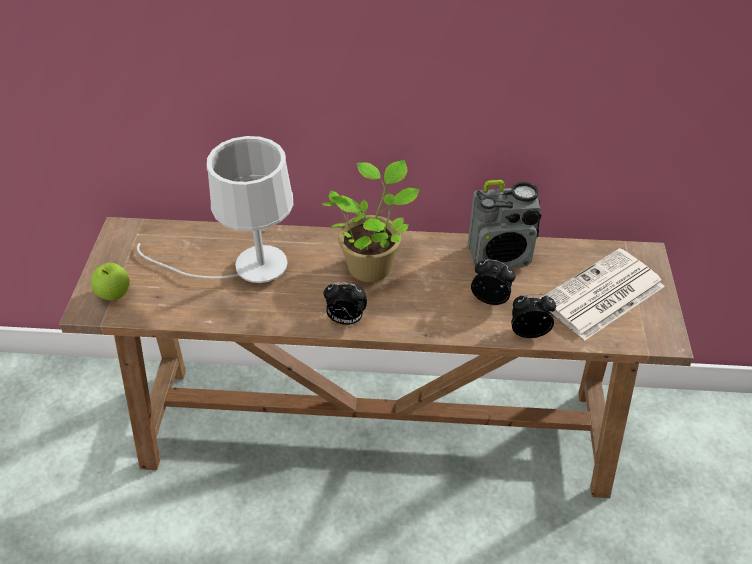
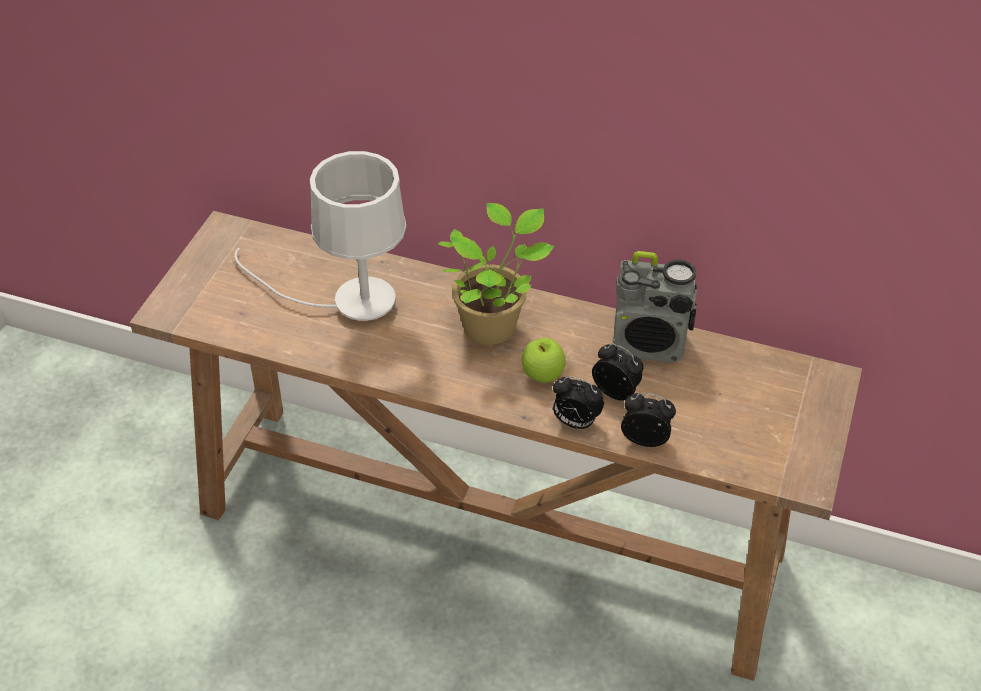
camera: 15 degrees right, 0 degrees up
apple [91,263,130,300] -> apple moved to [522,337,566,383]
alarm clock [323,282,367,325] -> alarm clock moved to [553,376,604,429]
newspaper [539,248,665,341] -> none

